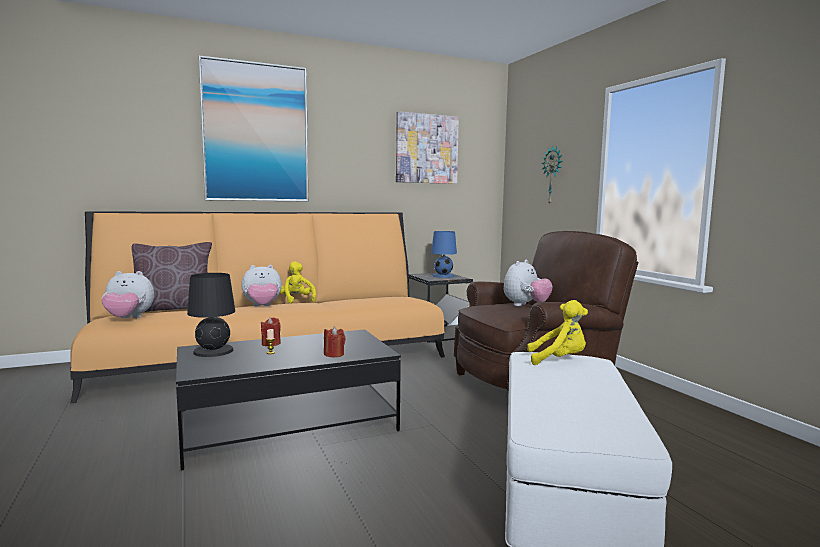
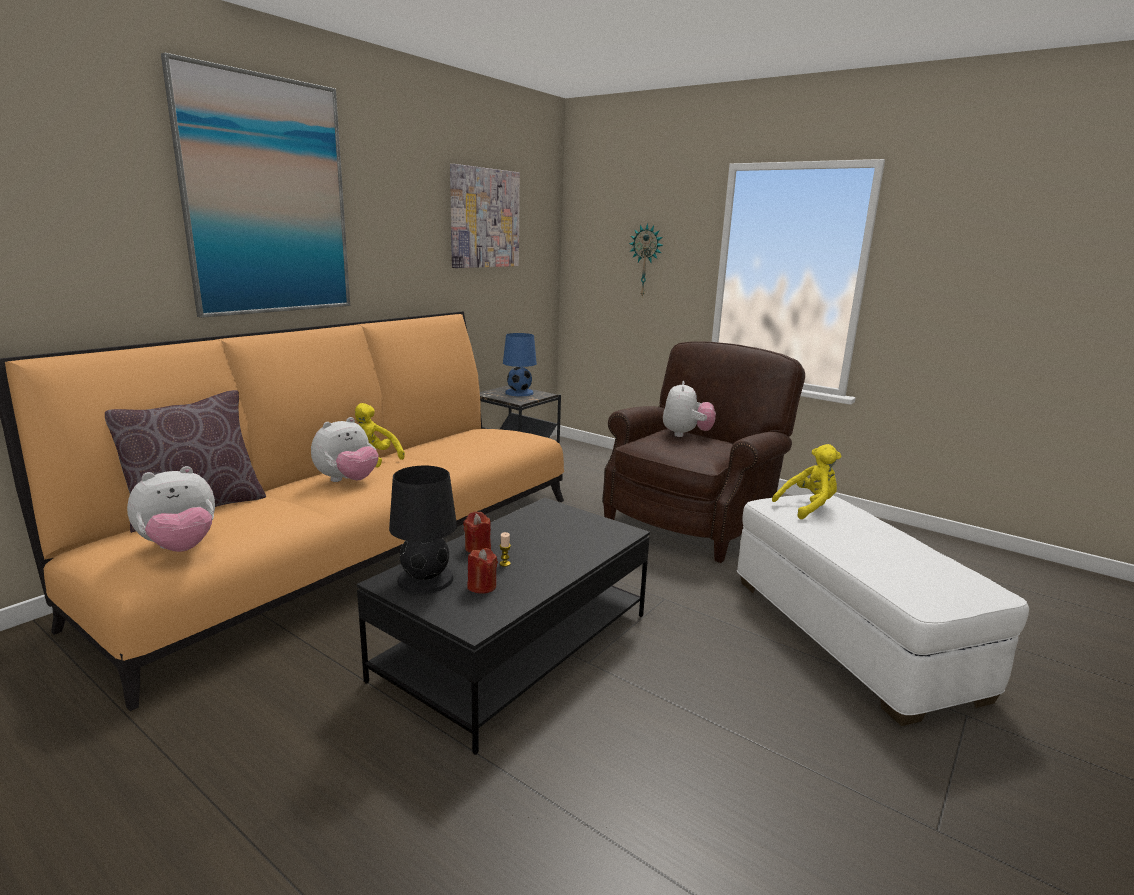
camera: 30 degrees left, 10 degrees up
red candle [324,327,346,357] -> red candle moved to [467,548,498,593]

